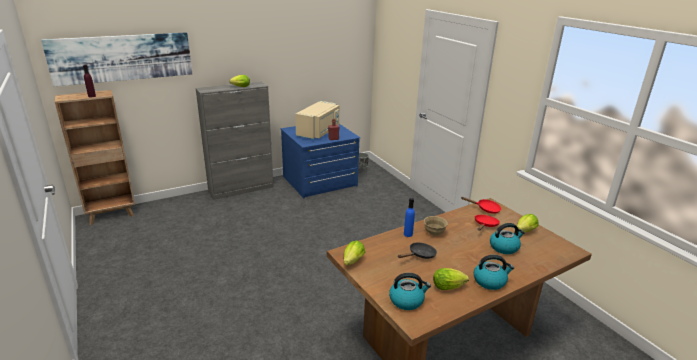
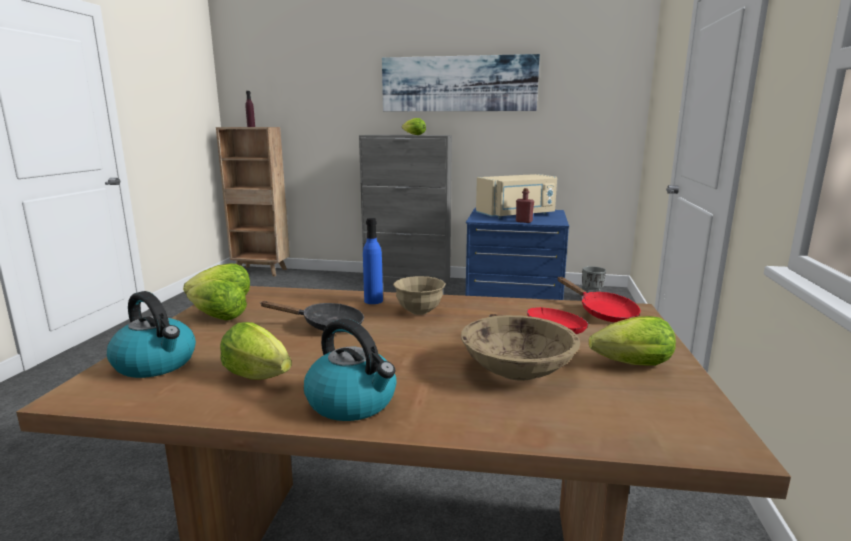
camera: 40 degrees right, 10 degrees down
picture [41,32,192,87] -> picture moved to [382,54,540,111]
kettle [490,223,525,254] -> beige bowl [461,315,580,381]
none -> lettuce [187,278,247,321]

